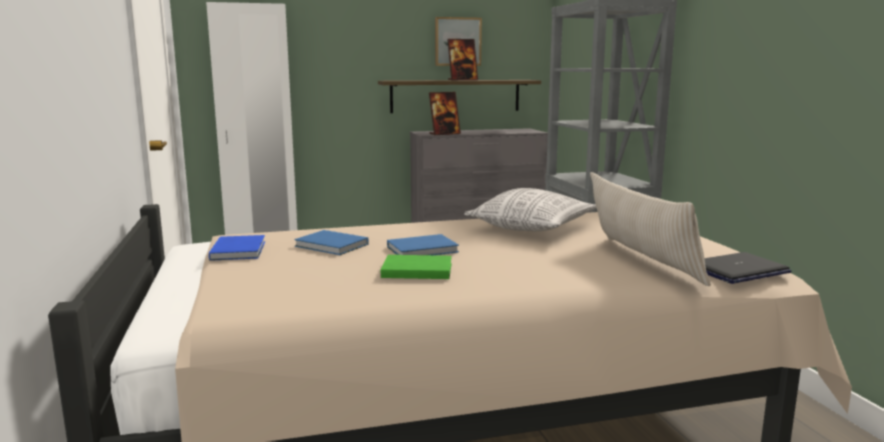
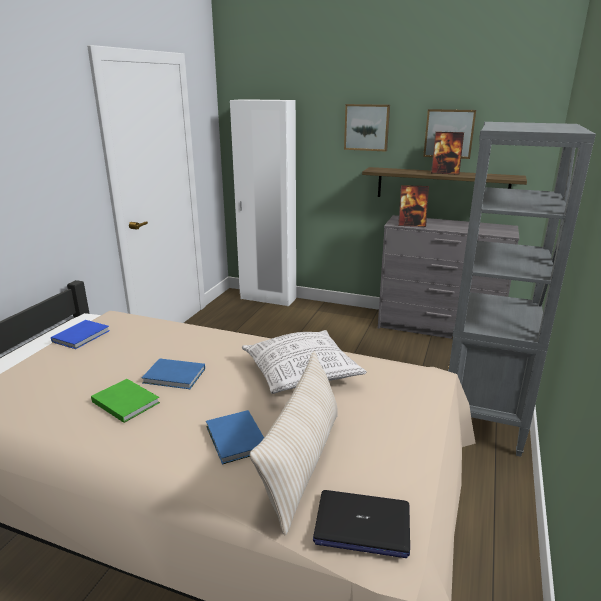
camera: 35 degrees right, 10 degrees up
blue book [294,230,368,255] -> blue book moved to [206,410,264,465]
none -> picture [344,104,390,152]

